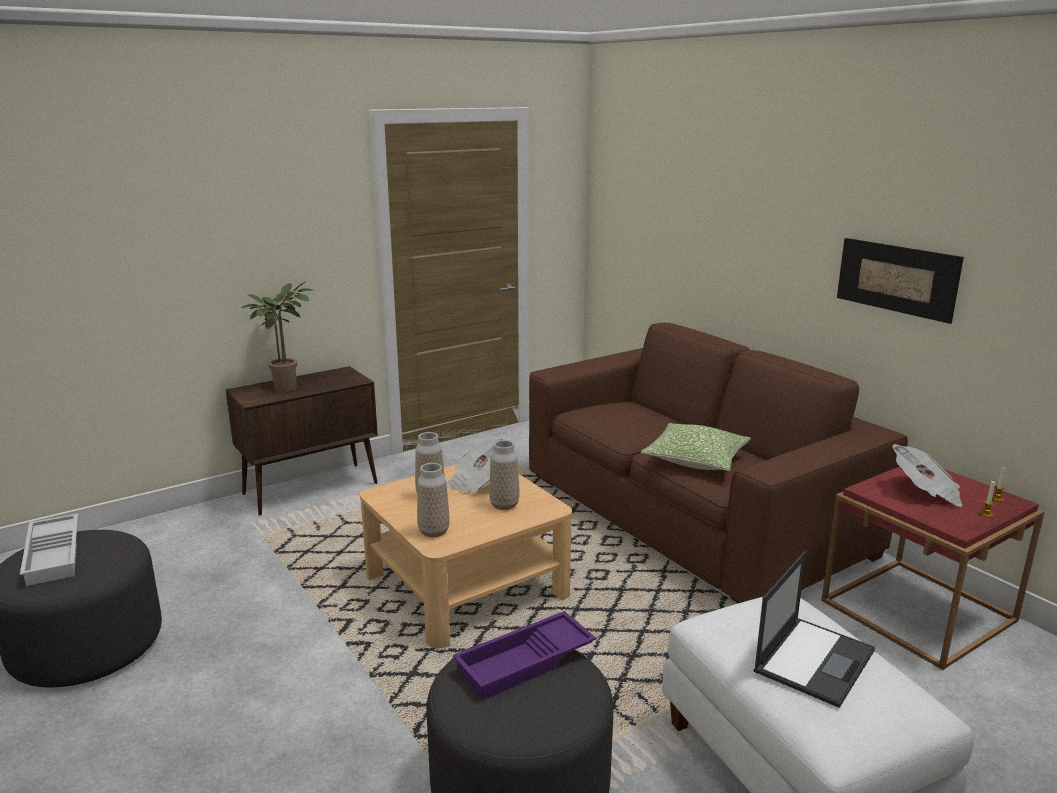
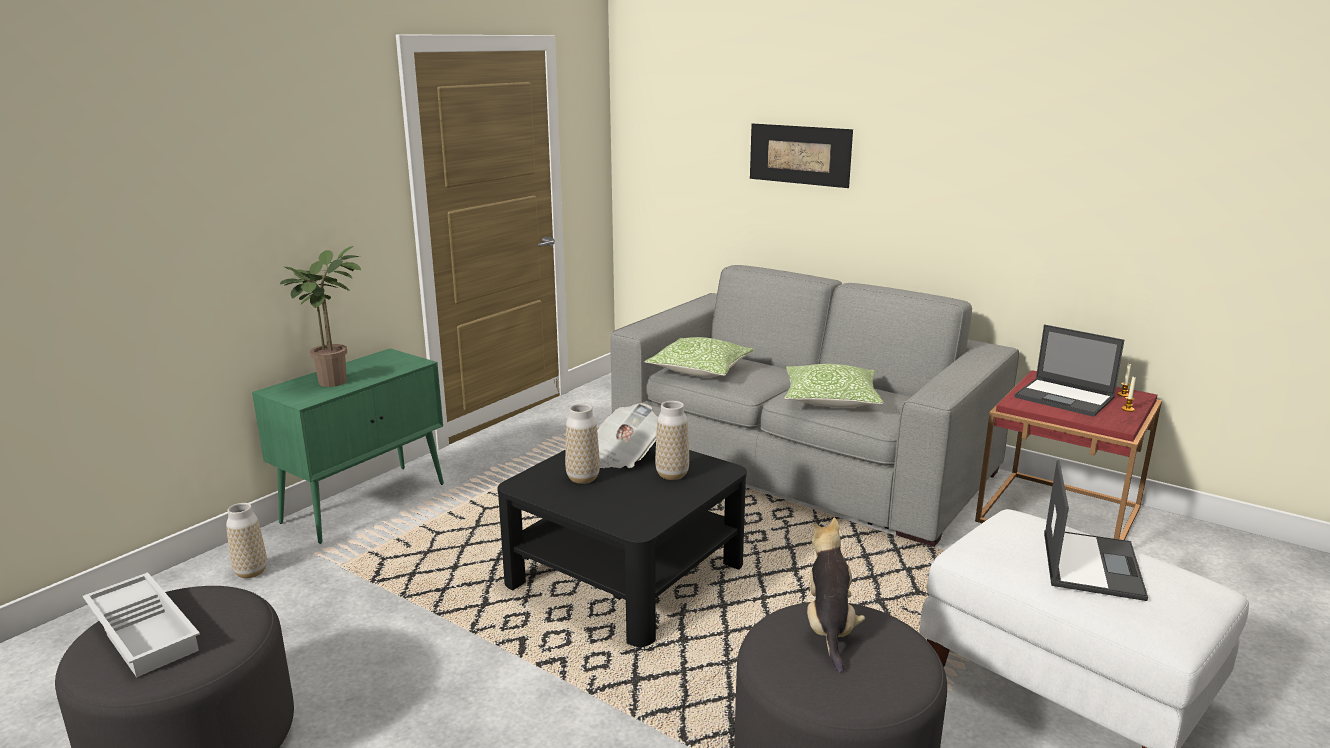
camera: 20 degrees left, 0 degrees up
brown cabinet [226,366,378,515] -> green cabinet [252,349,444,544]
beige coffee table [360,464,572,649] -> black coffee table [497,441,747,647]
vase [417,463,450,537] -> vase moved to [226,503,267,578]
purple tray [453,611,596,700] -> plush toy [807,517,865,673]
brown sofa [529,323,908,603] -> grey sofa [610,265,1019,547]
picture [837,238,964,324] -> picture moved to [750,124,853,188]
newspaper [893,444,962,507] -> laptop [1014,324,1124,417]
none -> pillow [645,337,754,377]

